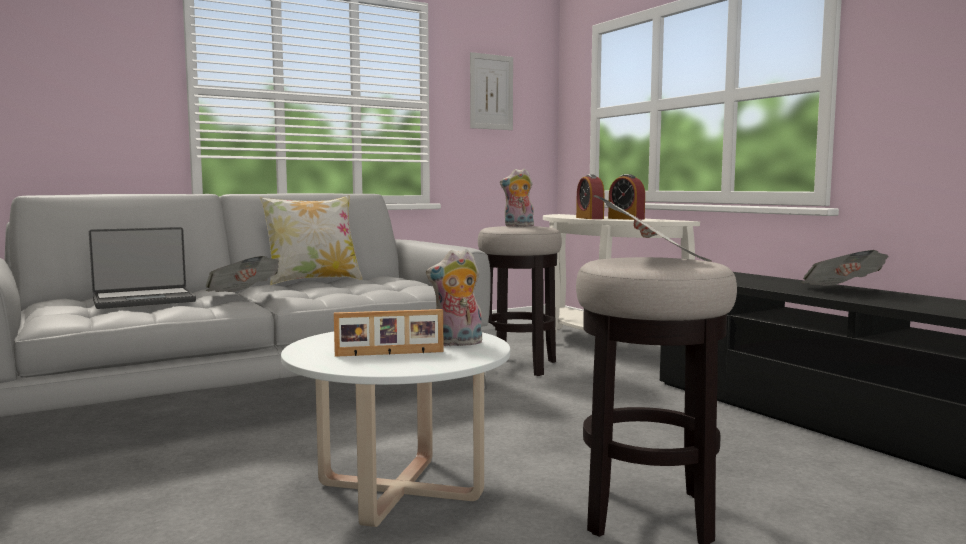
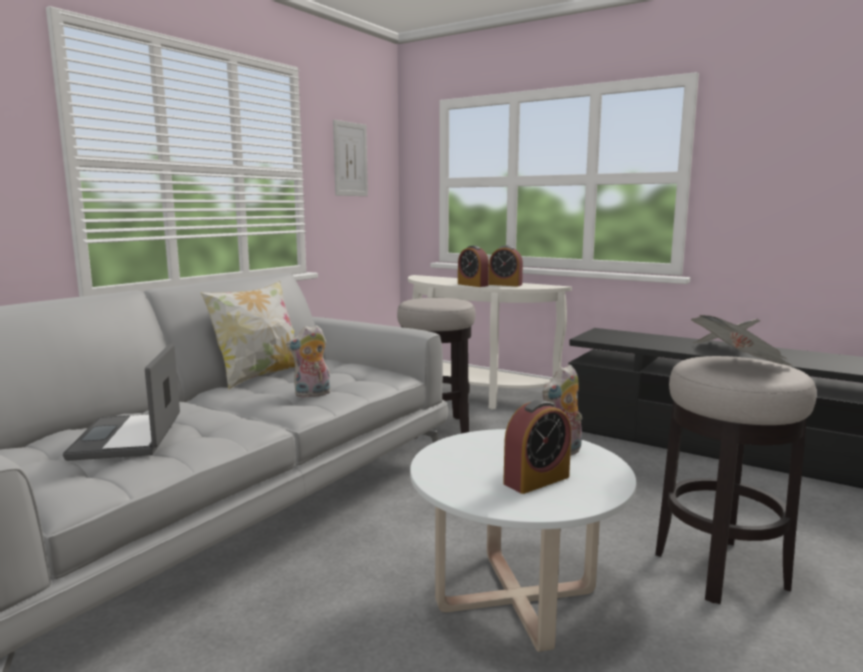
camera: 25 degrees left, 5 degrees up
laptop [89,227,196,309] -> laptop turned 135 degrees clockwise [63,344,180,461]
newspaper [206,256,279,292] -> none
picture frame [334,309,443,357] -> alarm clock [503,399,571,494]
plush toy [500,168,534,227] -> plush toy moved to [286,325,330,398]

